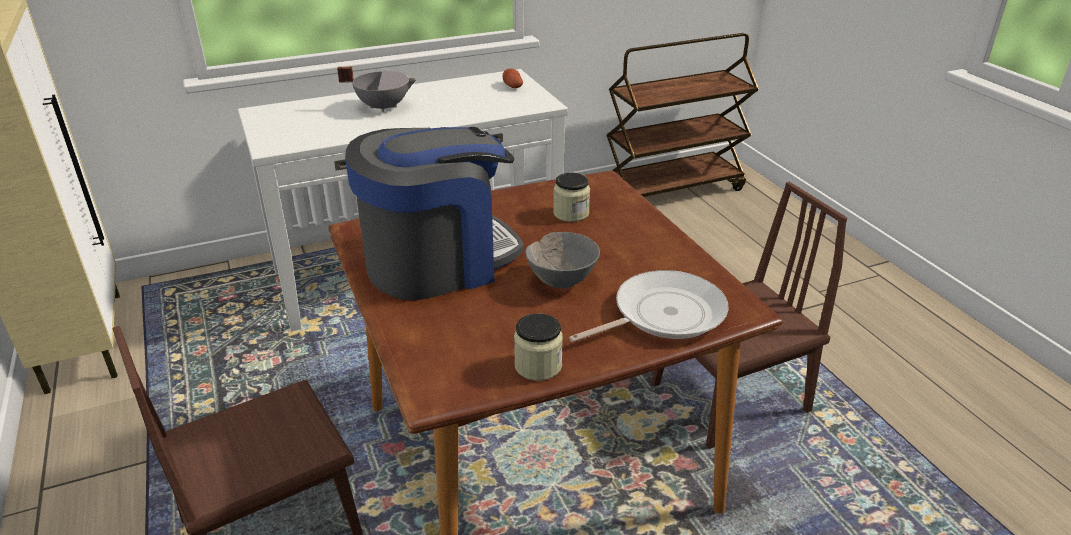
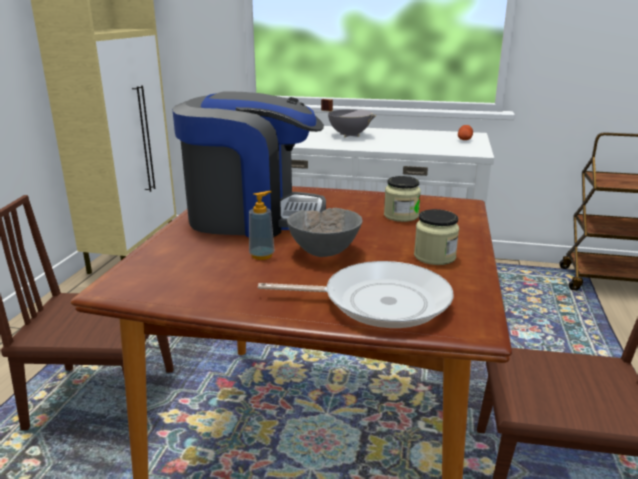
camera: 35 degrees right, 10 degrees down
jar [514,313,563,381] -> jar moved to [414,209,459,265]
none -> soap dispenser [249,191,274,260]

